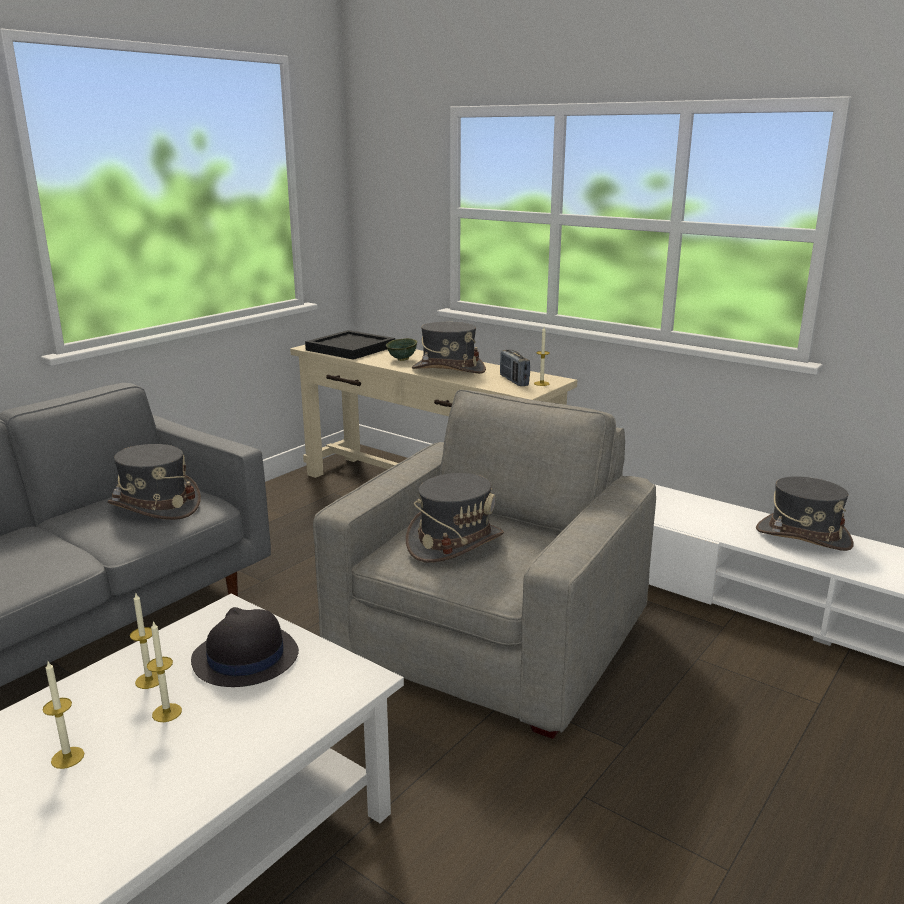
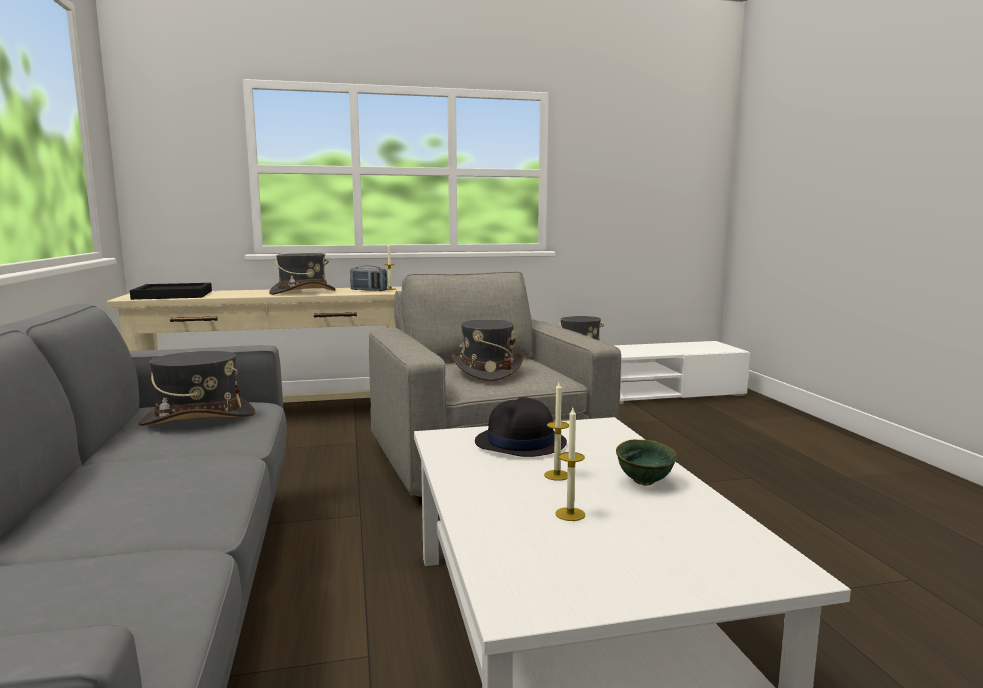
camera: 50 degrees left, 10 degrees down
candle [130,593,159,689] -> none
green bowl [386,338,417,361] -> green bowl moved to [616,439,677,486]

